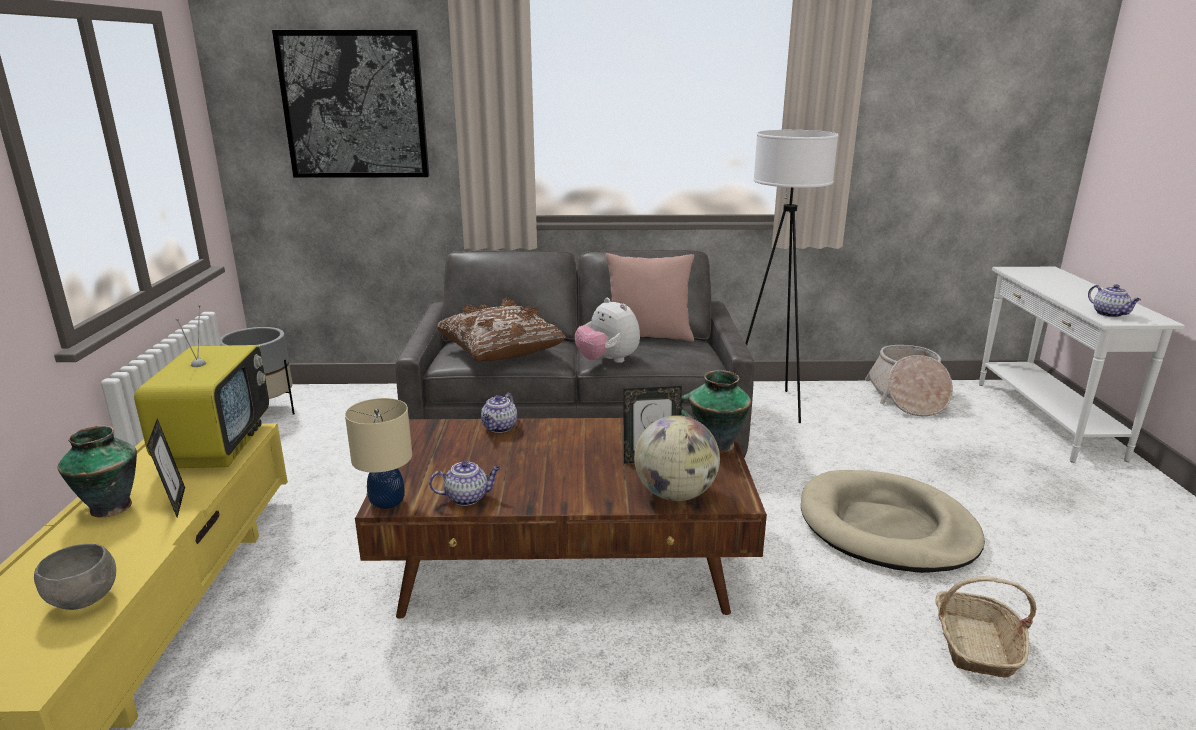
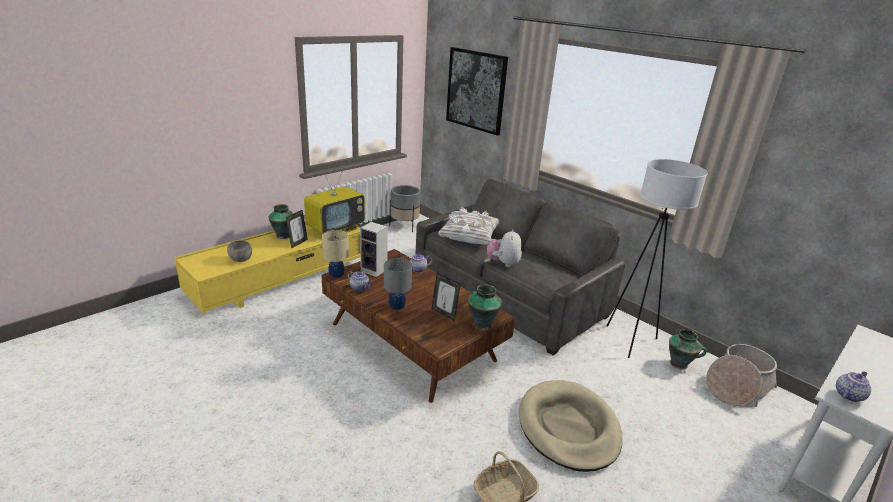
camera: 45 degrees right, 5 degrees up
brown pillow [437,297,566,362] -> white pillow [438,208,500,245]
pink pillow [606,253,694,342] -> none
globe [634,415,720,501] -> none
teapot [1088,284,1141,317] -> teapot turned 150 degrees counterclockwise [836,371,872,402]
none -> speaker [360,222,388,277]
none -> grey table lamp [384,258,412,310]
none -> vase [669,329,707,370]

